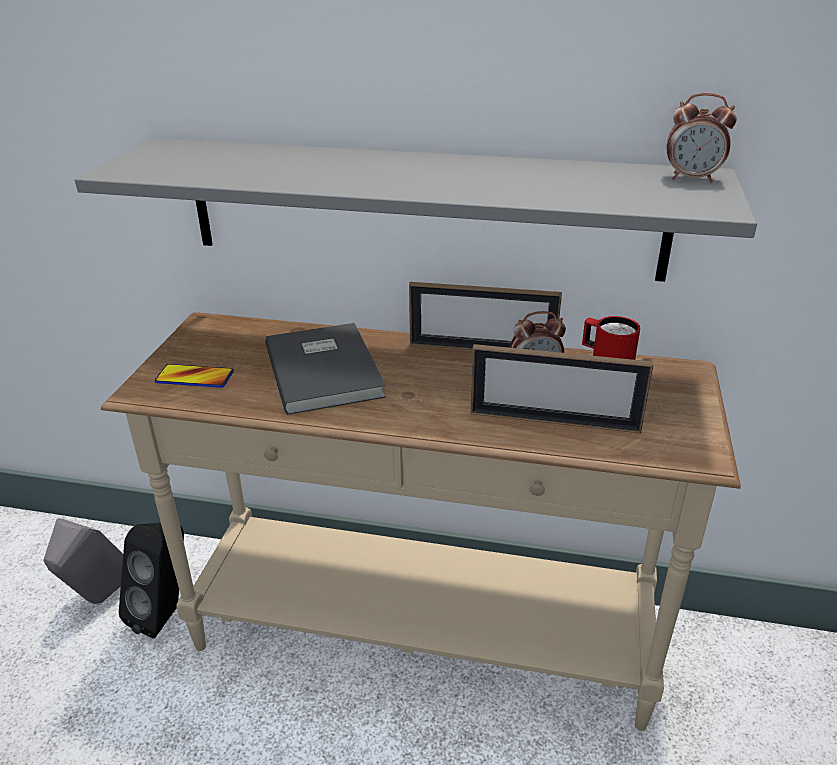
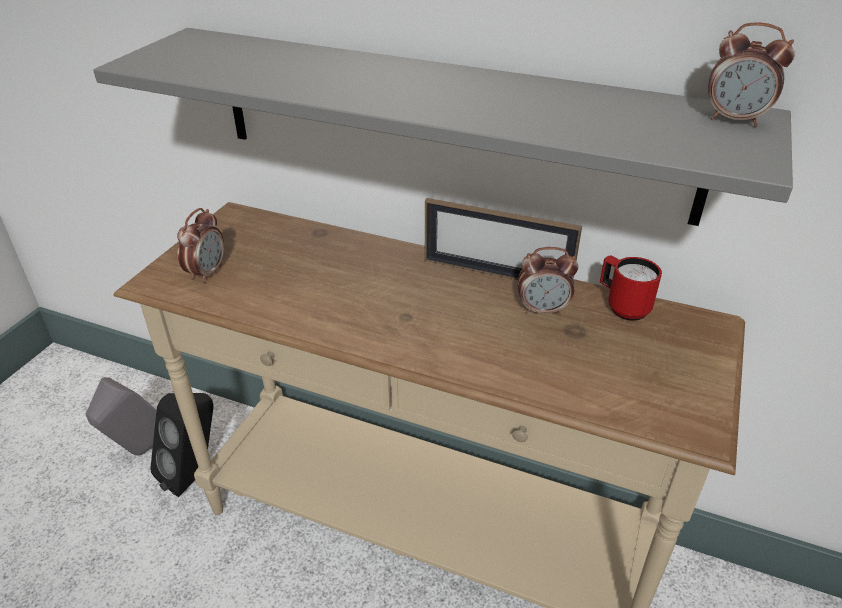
camera: 10 degrees right, 5 degrees up
phone [155,364,234,388] -> alarm clock [177,208,224,283]
grey book [265,323,386,415] -> none
picture frame [470,344,653,433] -> none

